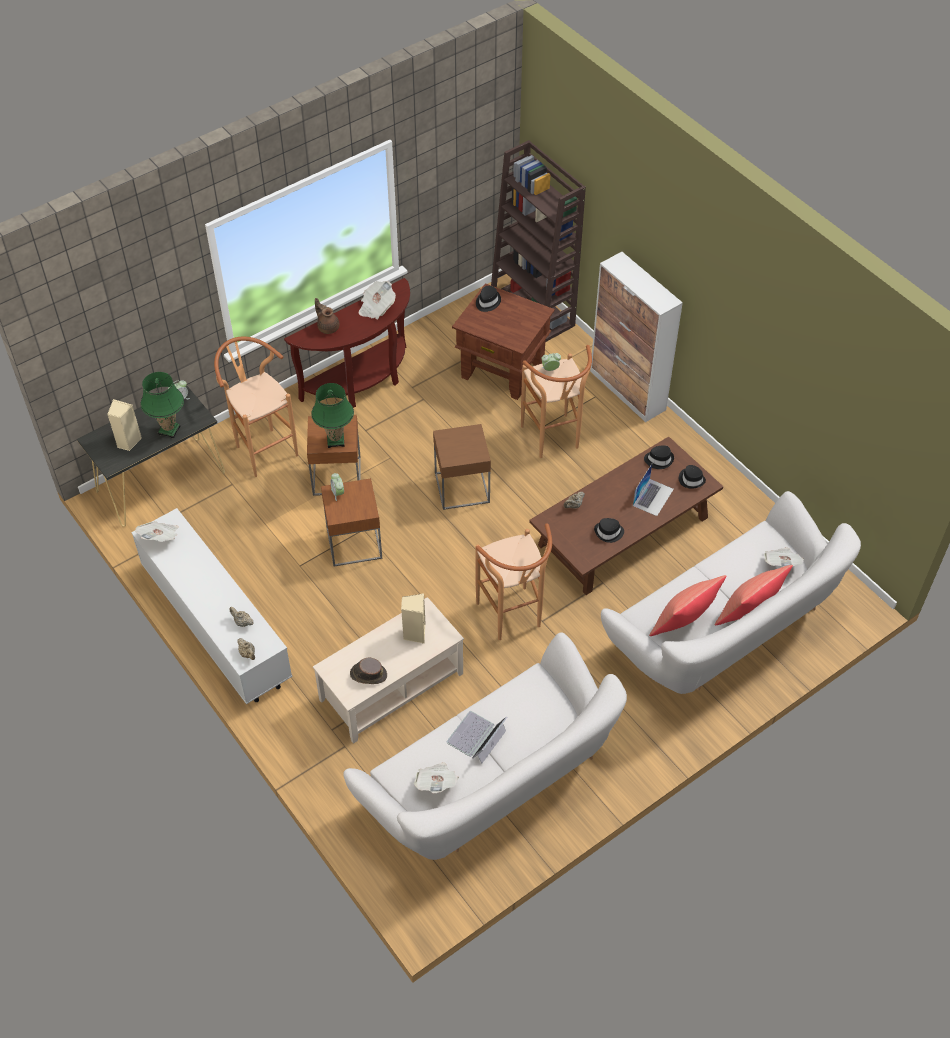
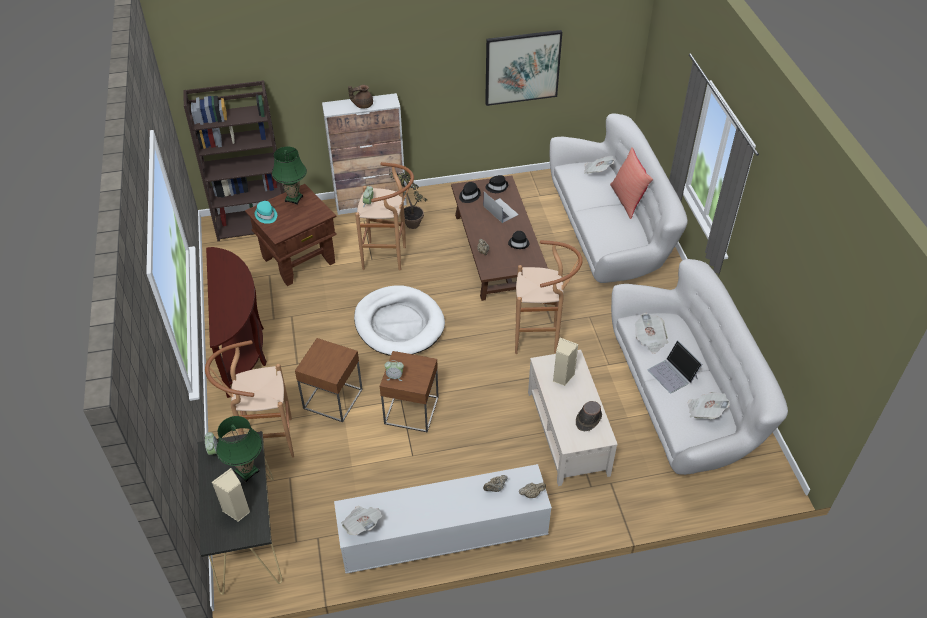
camera: 65 degrees left, 5 degrees down
green table lamp [311,383,354,448] -> green table lamp moved to [272,147,307,205]
brown teapot [315,298,339,334] -> brown teapot moved to [348,85,373,108]
newspaper [359,281,396,319] -> newspaper moved to [635,313,669,354]
brown side table [433,424,491,510] -> white dog bed [354,285,445,356]
black hat [476,286,501,312] -> turquoise hat [255,201,277,224]
red pillow [649,575,726,636] -> none
none -> potted plant [389,168,427,229]
none -> picture [485,30,562,106]

